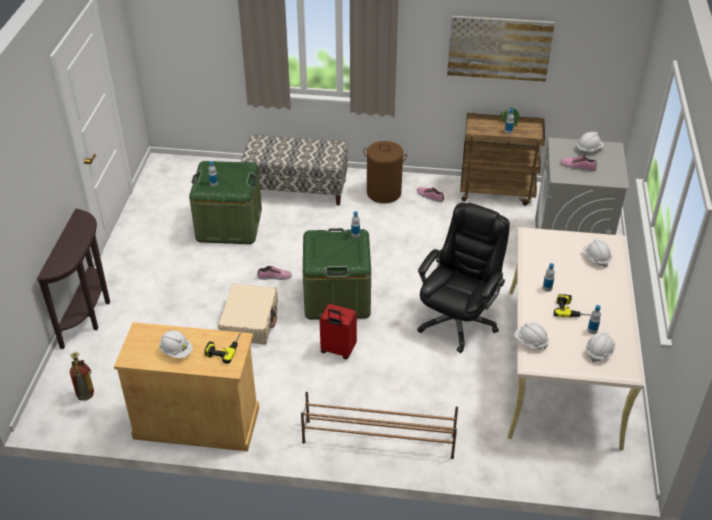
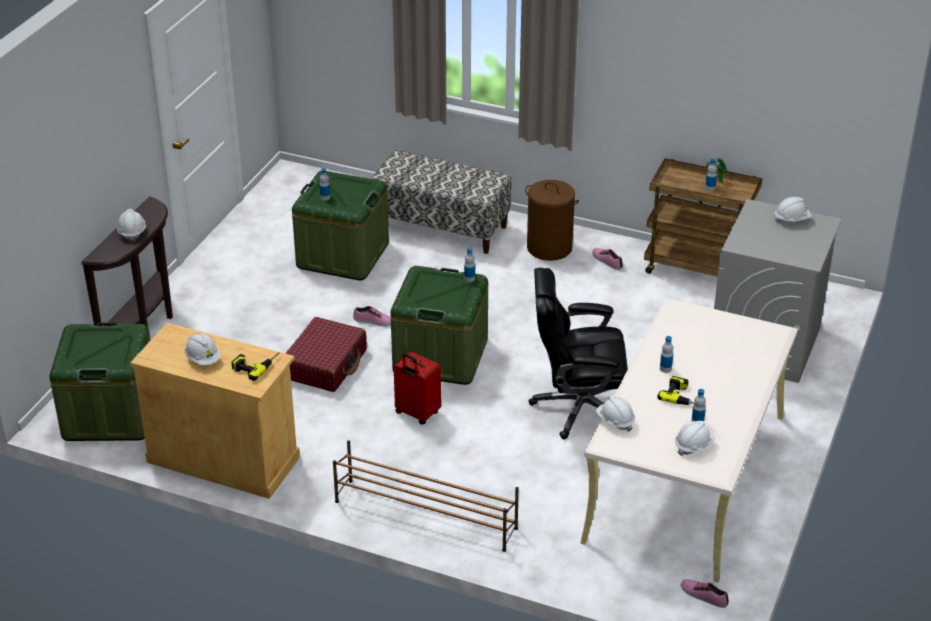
camera: 15 degrees right, 5 degrees down
fire extinguisher [70,352,94,400] -> green storage box [49,323,151,441]
beige suitcase [218,284,278,345] -> red suitcase [285,317,367,392]
black office chair [417,203,510,353] -> black office chair turned 135 degrees counterclockwise [529,268,628,439]
picture [447,15,555,82] -> none
shoe [561,156,597,171] -> shoe moved to [681,579,729,608]
white hard hat [583,239,612,267] -> white hard hat moved to [117,209,146,242]

